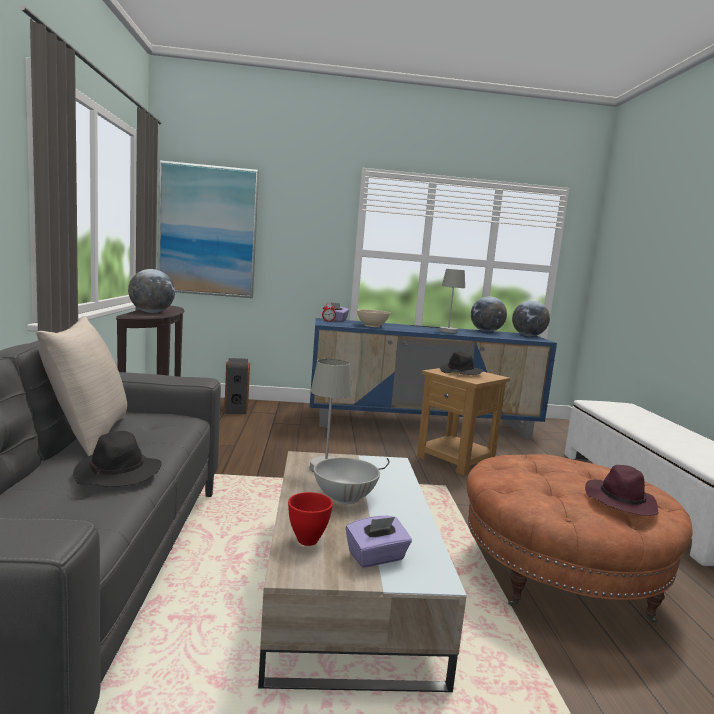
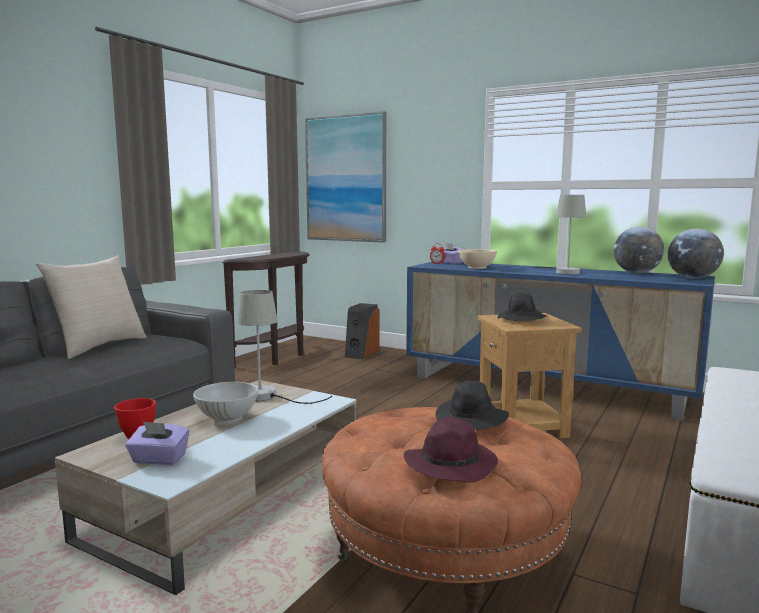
camera: 35 degrees right, 0 degrees up
black hat [73,431,162,487] -> black hat moved to [436,381,509,429]
globe [128,269,175,313] -> none

